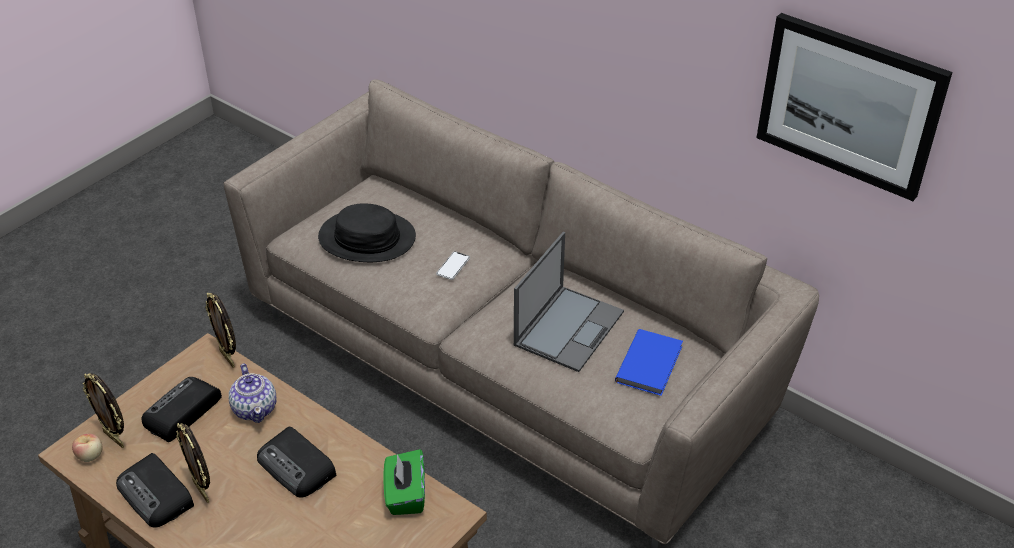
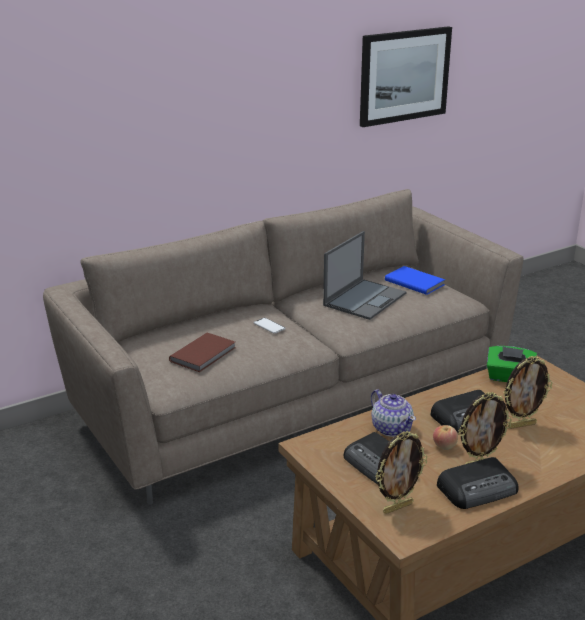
camera: 70 degrees left, 15 degrees down
apple [72,434,103,462] -> apple moved to [433,425,458,450]
picture frame [205,293,236,368] -> picture frame moved to [503,356,552,429]
teapot [229,364,277,423] -> teapot turned 60 degrees clockwise [371,389,416,437]
black hat [318,203,416,262] -> brown book [169,333,236,372]
laptop [514,232,624,372] -> laptop turned 75 degrees clockwise [323,231,407,320]

